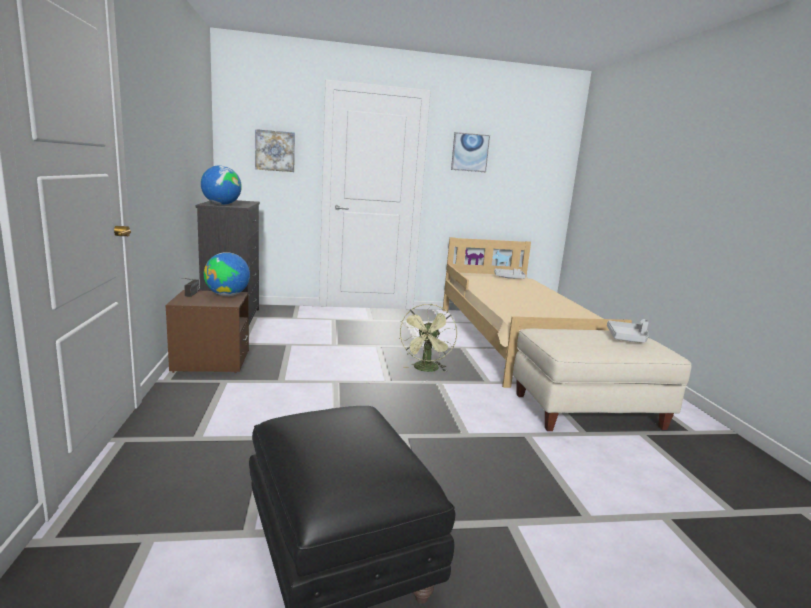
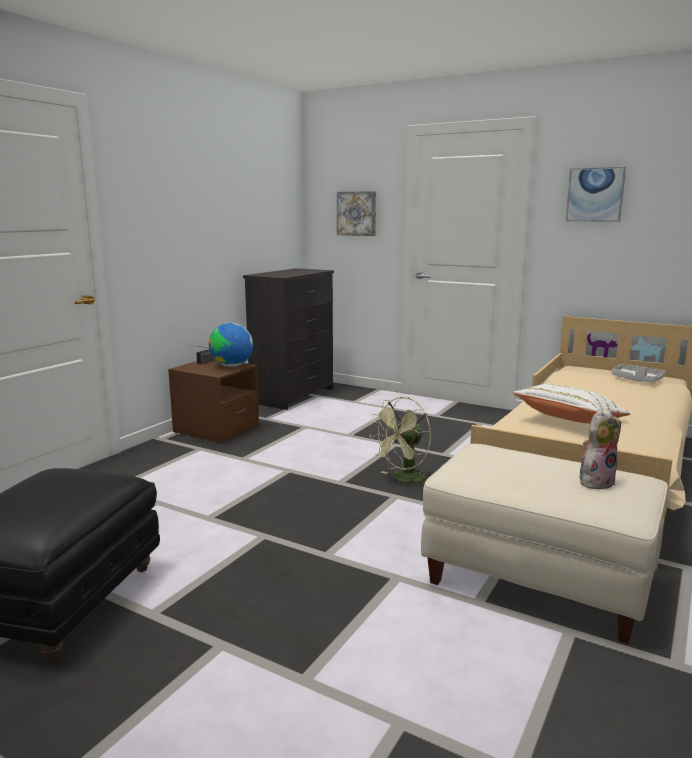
camera: 40 degrees right, 0 degrees up
globe [201,165,242,205] -> none
grey tray [607,319,649,343] -> plush toy [580,408,621,489]
none -> white pillow [513,384,631,423]

